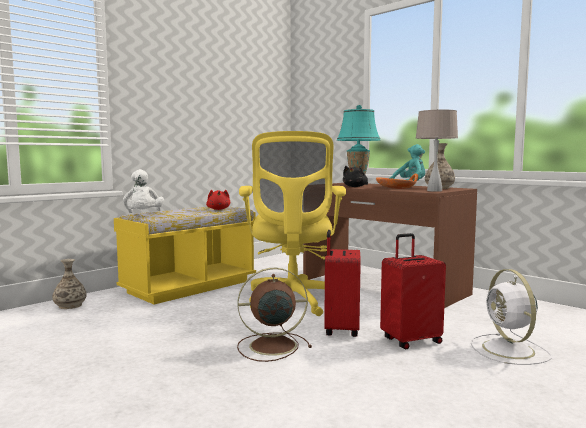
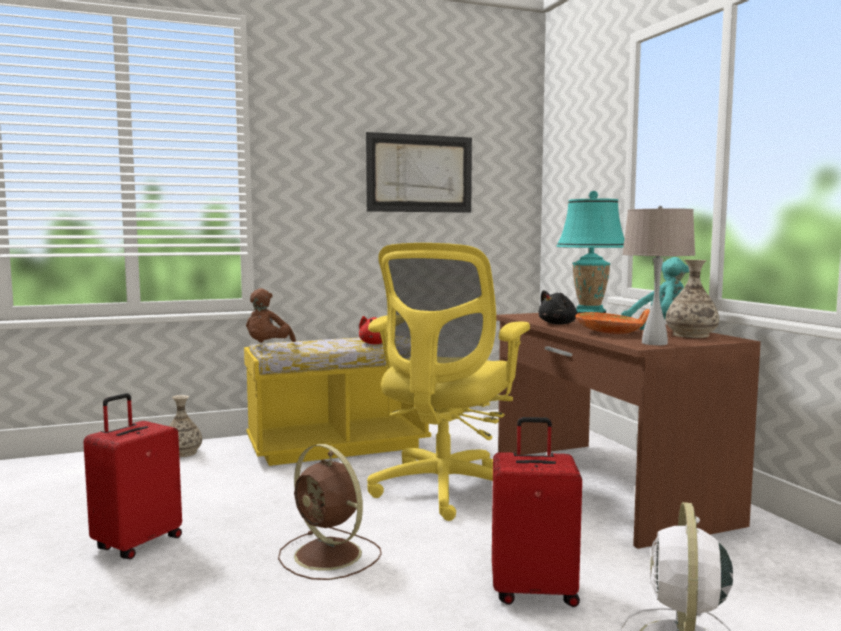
camera: 25 degrees right, 0 degrees up
white plush toy [123,169,164,213] -> brown plush toy [246,288,296,343]
brown fan [237,268,312,362] -> brown fan turned 150 degrees counterclockwise [278,444,382,580]
red suitcase [324,230,361,337] -> red suitcase moved to [83,393,182,559]
none -> picture [366,132,472,213]

